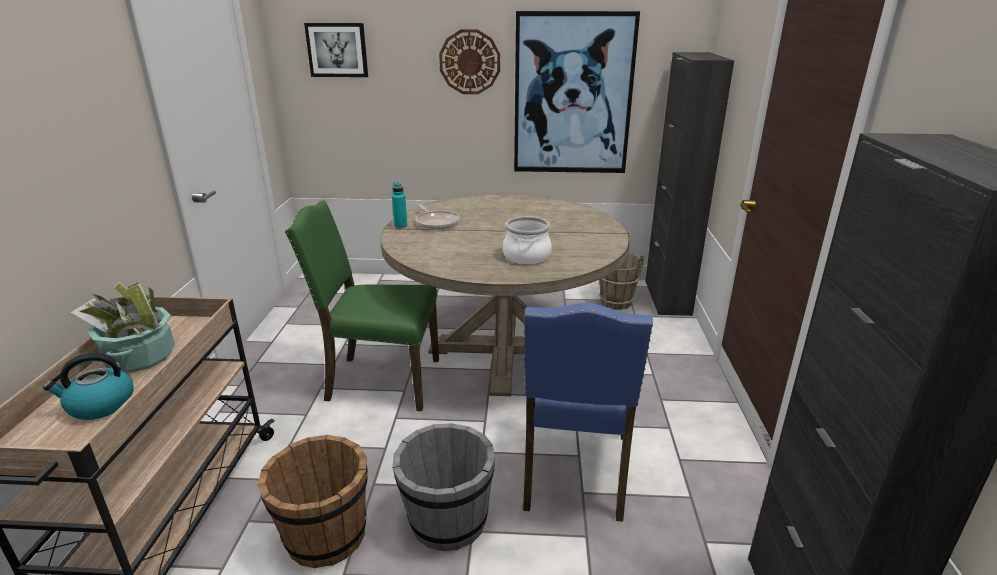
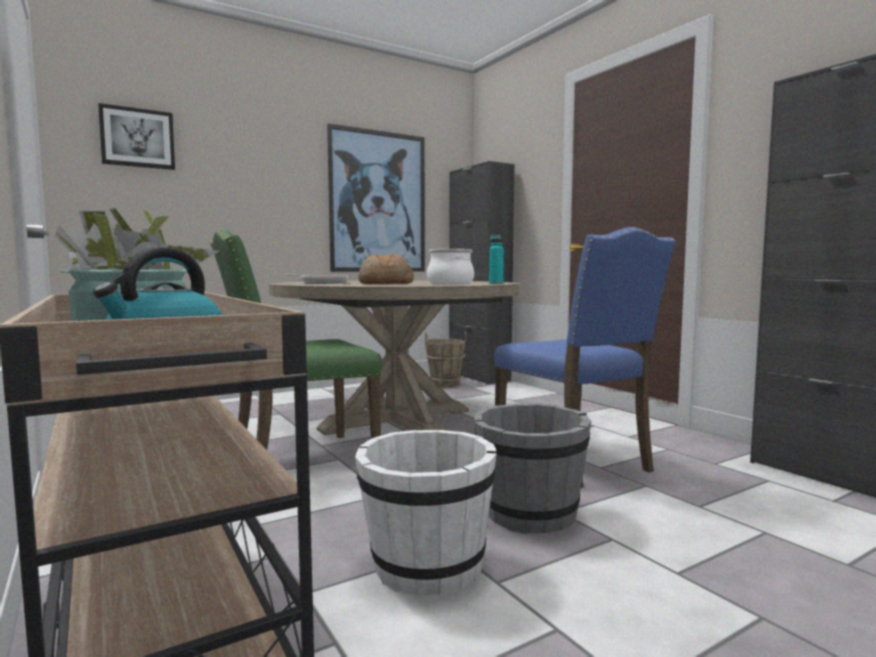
camera: 35 degrees left, 20 degrees down
brown bucket [258,435,368,568] -> white bucket [355,430,497,595]
turquoise bottle [392,182,407,228] -> turquoise bottle moved to [489,234,504,284]
wall clock [439,29,500,94] -> none
none -> bread [358,254,414,284]

